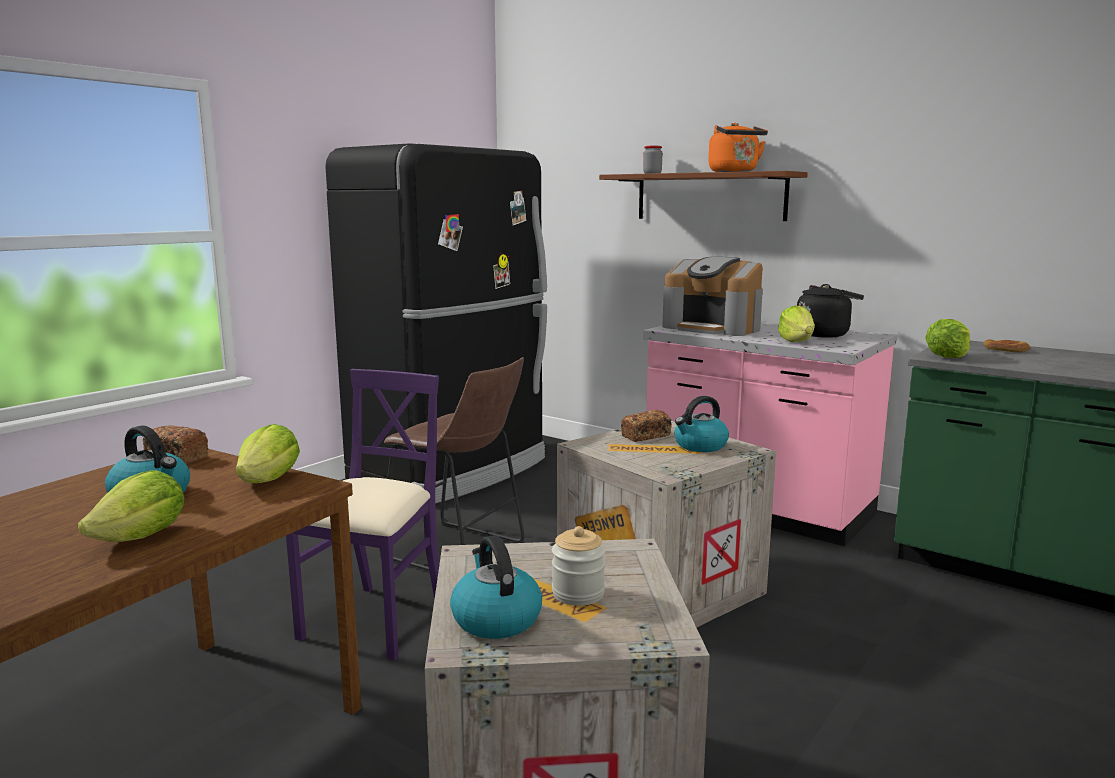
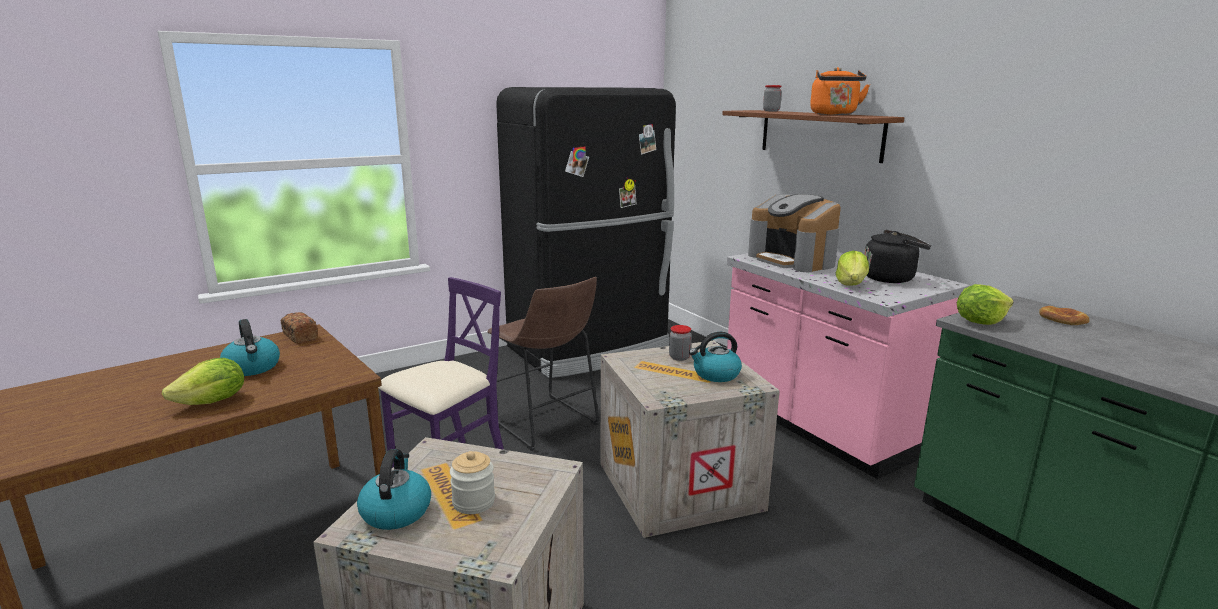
camera: 20 degrees right, 5 degrees up
lettuce [236,424,300,483] -> none
bread [621,410,672,442] -> jar [669,325,692,361]

